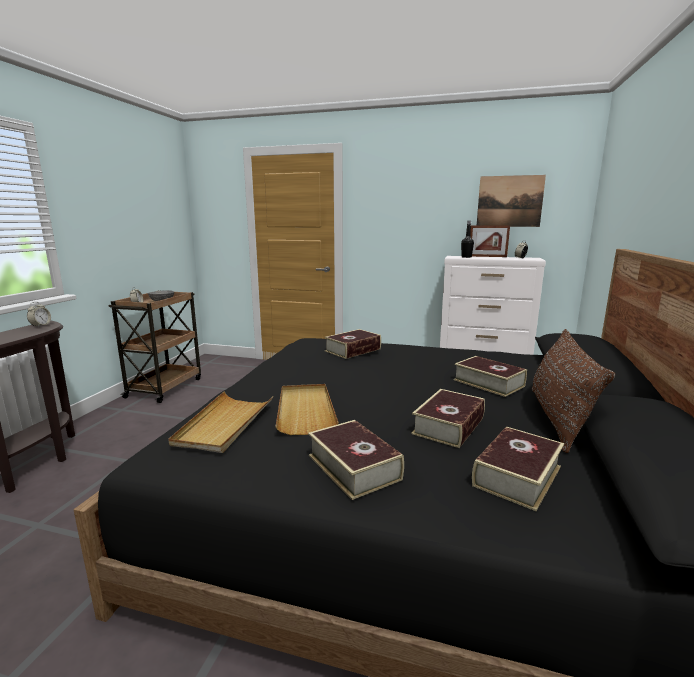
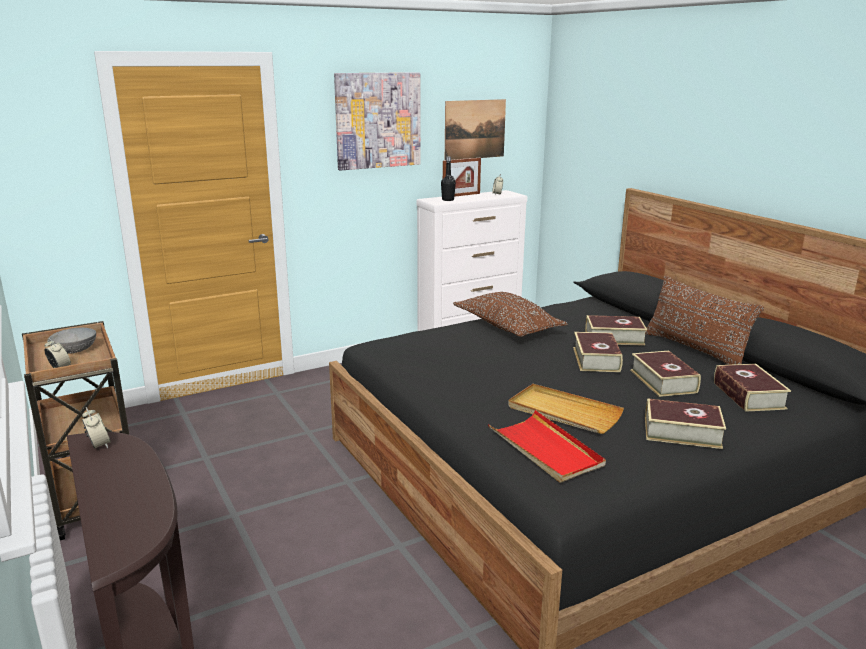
camera: 45 degrees left, 5 degrees up
beige tray [168,391,274,453] -> red tray [488,410,606,483]
book [325,329,381,359] -> book moved to [573,332,623,372]
none -> picture [334,72,420,171]
none -> brown pillow [453,292,568,337]

